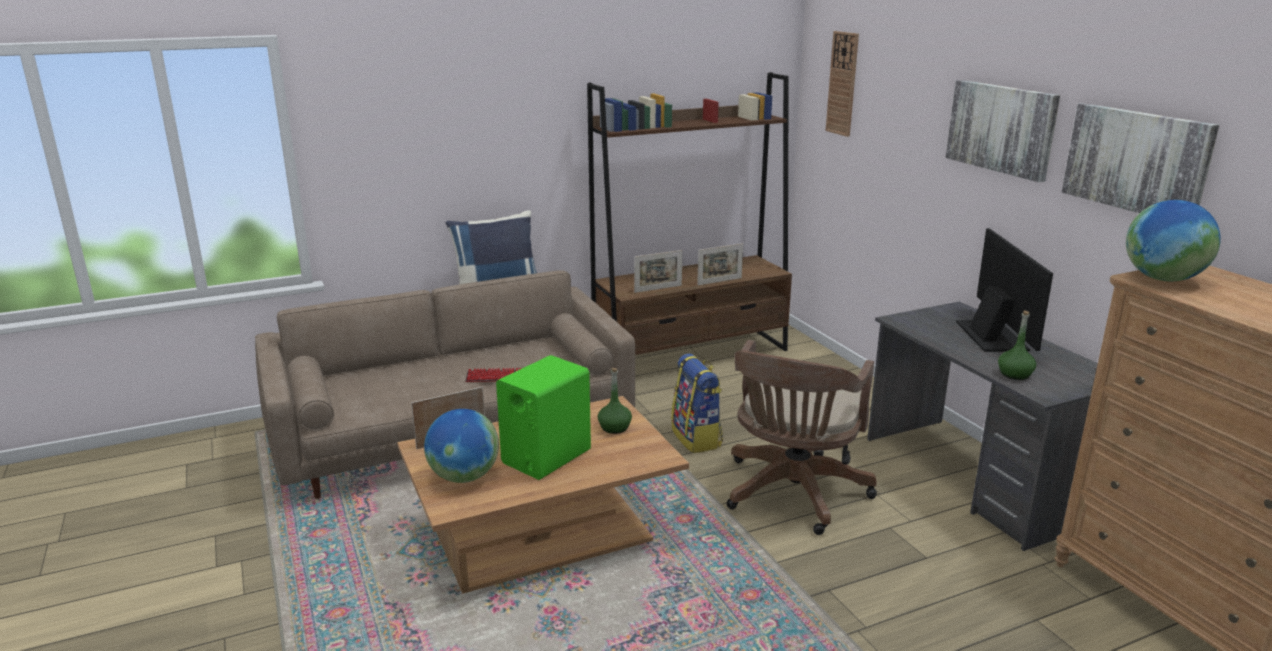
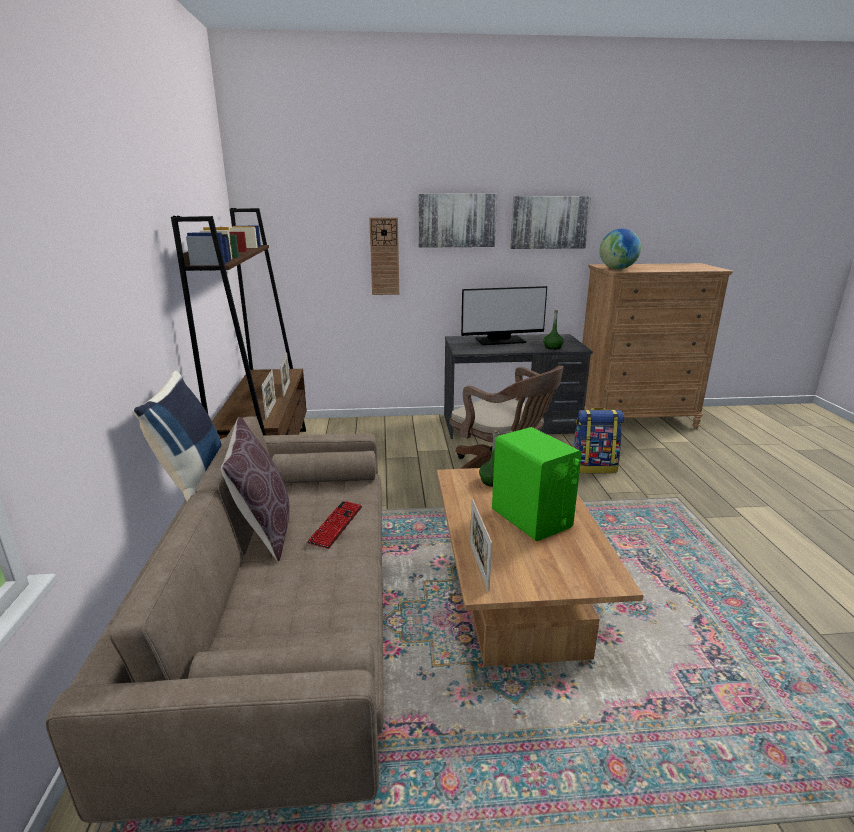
camera: 70 degrees left, 0 degrees up
globe [424,409,499,483] -> none
backpack [671,353,723,453] -> backpack moved to [573,408,624,474]
wall clock [826,31,859,137] -> wall clock moved to [369,218,399,295]
monitor [956,228,1053,352] -> monitor turned 150 degrees clockwise [461,286,547,345]
none -> brown pillow [221,417,290,561]

